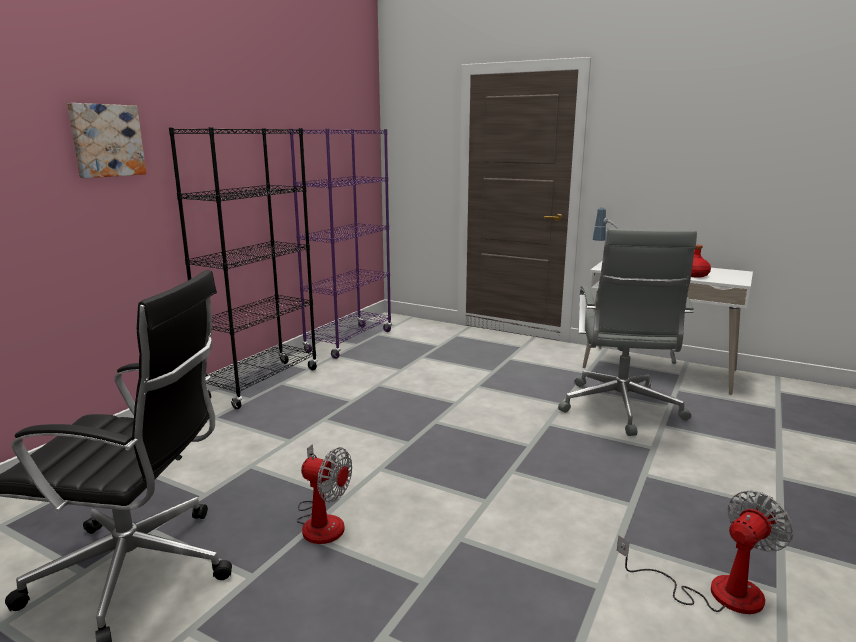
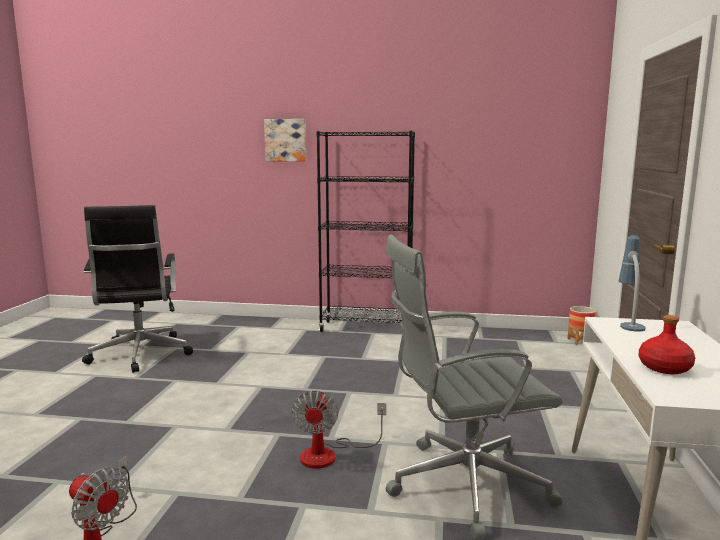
camera: 70 degrees right, 5 degrees down
purple bookcase [289,129,392,359] -> none
fan [297,444,352,544] -> fan moved to [292,390,386,469]
none -> planter [567,306,596,345]

